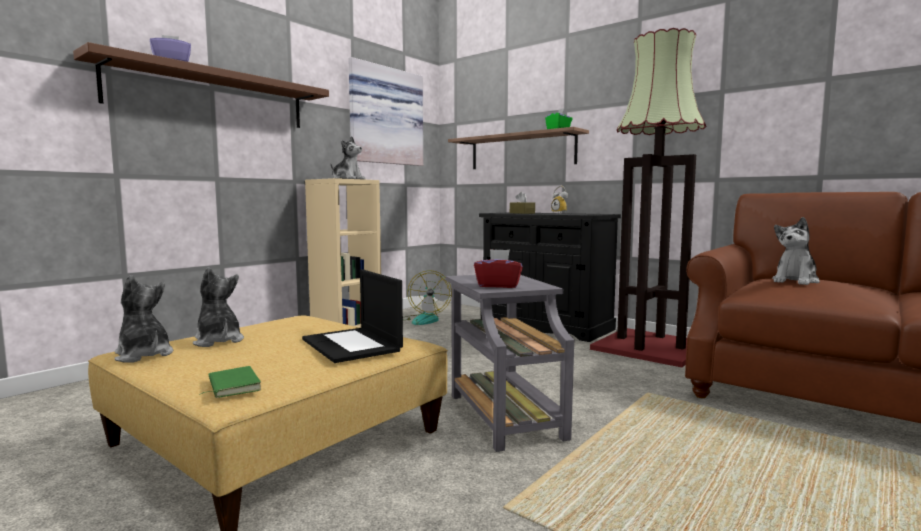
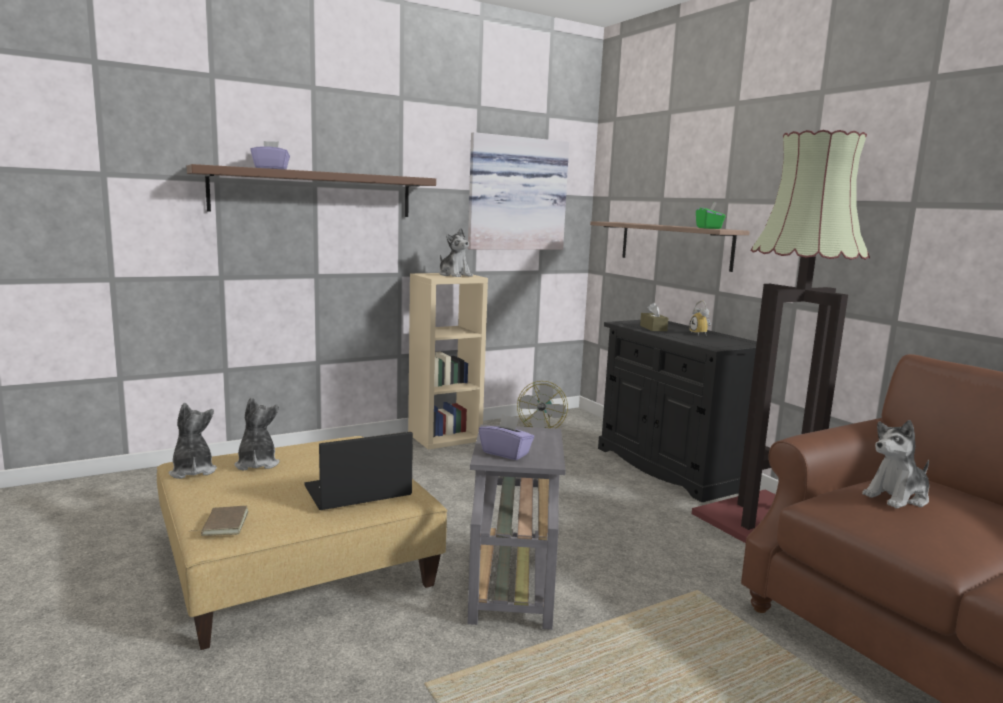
camera: 20 degrees right, 5 degrees up
green book [199,366,261,398] -> brown book [189,506,249,536]
laptop [302,269,403,363] -> laptop turned 75 degrees clockwise [304,432,413,510]
red tissue box [474,249,523,288] -> purple tissue box [479,414,534,460]

